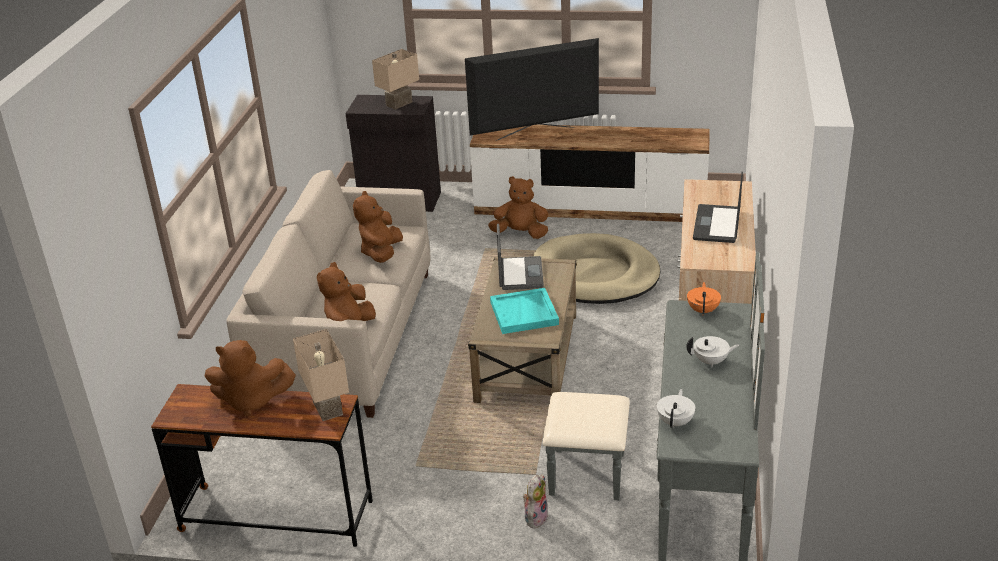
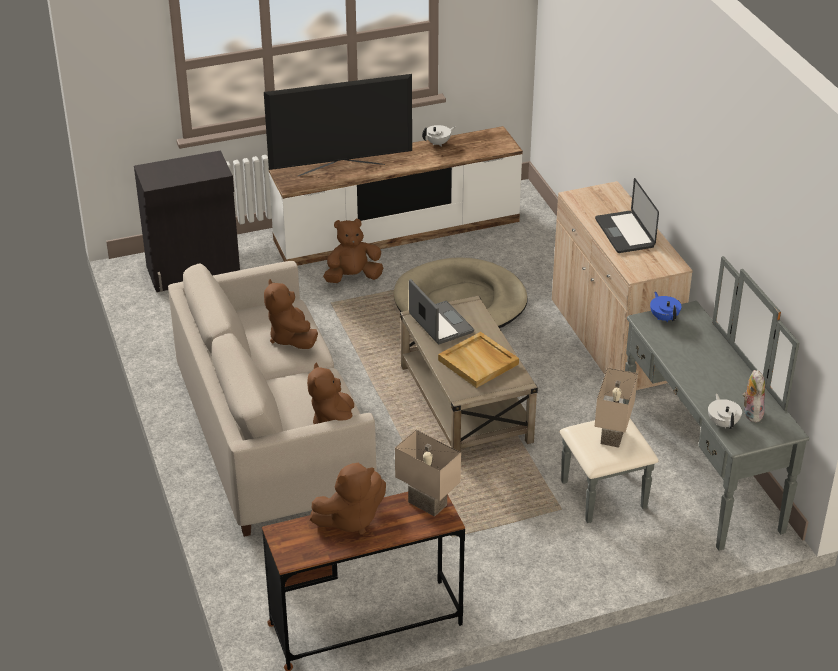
camera: 30 degrees left, 5 degrees up
beige table lamp [372,49,419,110] -> beige table lamp moved to [595,368,638,448]
television [465,38,599,141] -> television turned 150 degrees counterclockwise [264,74,412,176]
turquoise tray [490,288,559,334] -> beige tray [438,332,519,388]
plush toy [523,474,548,528] -> plush toy moved to [742,370,765,422]
white teapot [686,336,739,368] -> white teapot moved to [422,125,456,147]
orange teapot [687,282,721,315] -> blue teapot [650,292,681,322]

